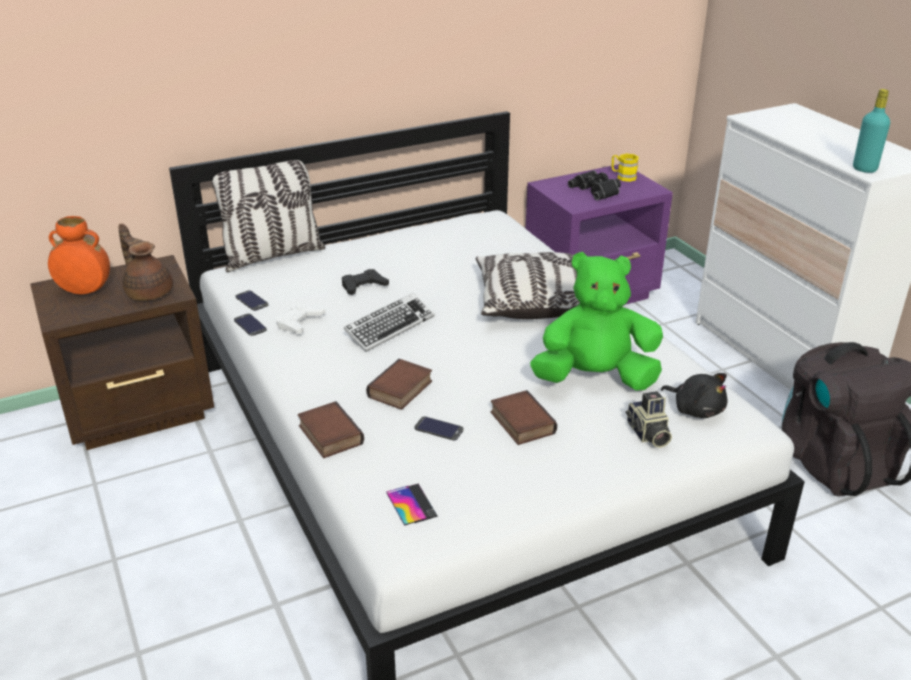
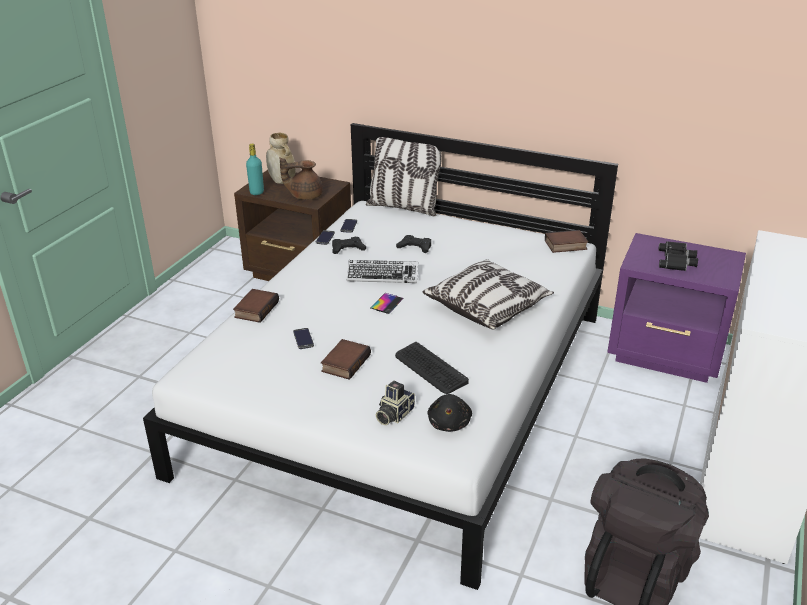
camera: 50 degrees right, 0 degrees up
orange vase [48,216,110,294] -> beige vase [266,133,296,184]
brown teapot [118,224,173,301] -> brown teapot turned 105 degrees counterclockwise [279,158,323,200]
white game controller [276,303,325,334] -> black game controller [332,237,366,254]
book [366,359,432,410] -> book moved to [545,230,588,253]
phone [386,484,438,526] -> phone moved to [370,293,404,314]
green plush toy [530,252,663,390] -> keyboard [395,342,469,394]
yellow mug [612,153,639,182] -> none
turquoise bottle [853,89,890,173] -> turquoise bottle moved to [246,144,264,195]

